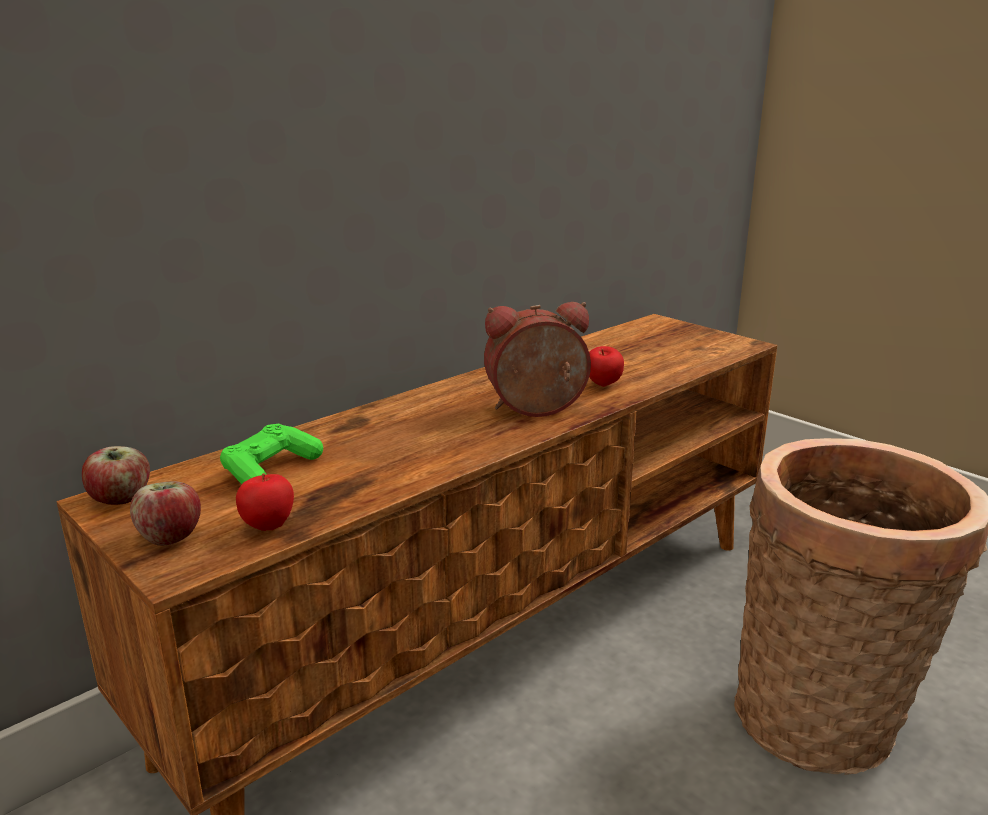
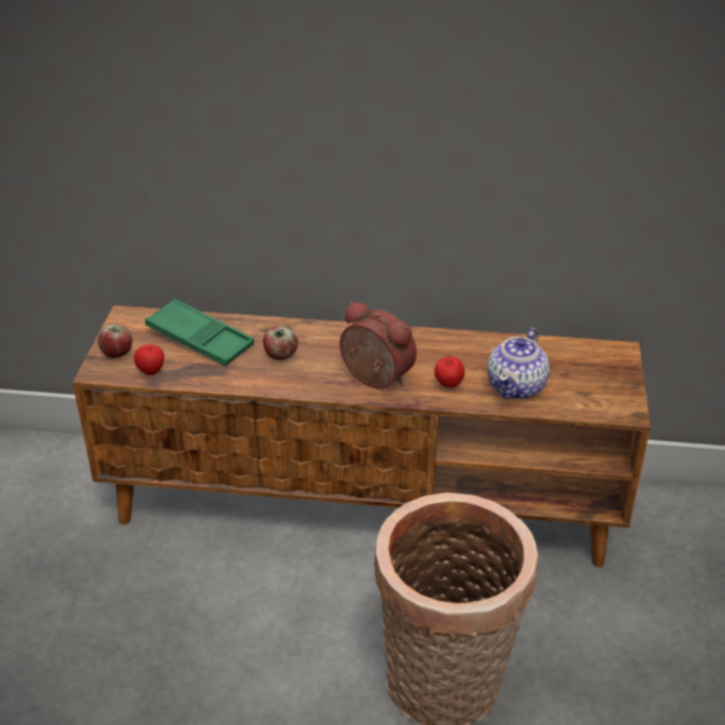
camera: 50 degrees right, 15 degrees up
apple [82,446,150,505] -> apple moved to [263,326,298,360]
green game controller [220,424,323,484] -> green tray [145,299,254,366]
none -> teapot [487,328,550,400]

